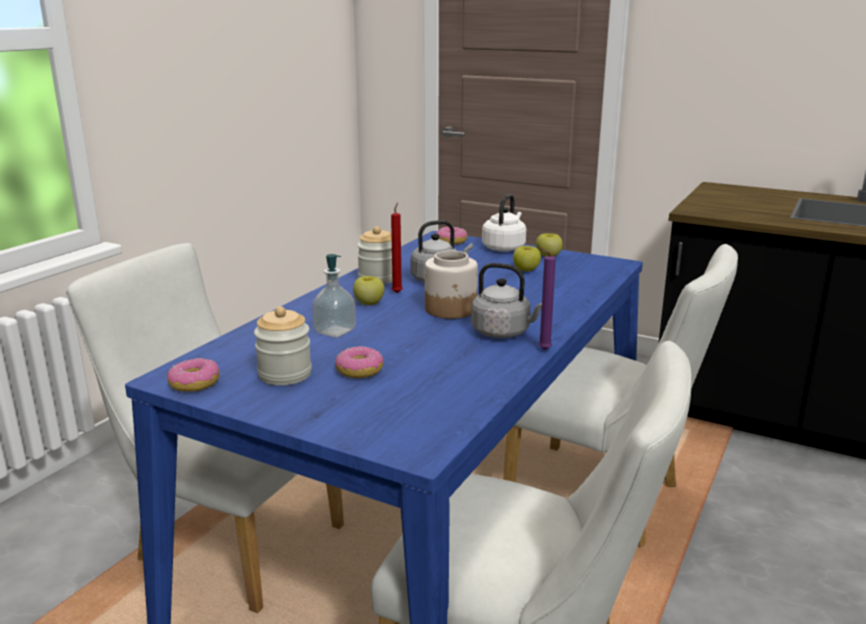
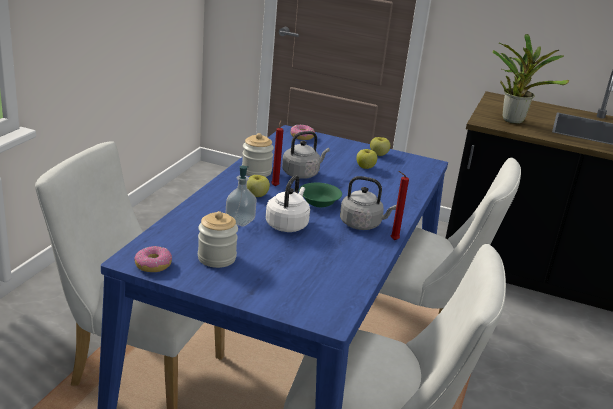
camera: 10 degrees left, 5 degrees up
donut [335,346,384,378] -> none
jar [425,251,478,319] -> green bowl [299,183,342,207]
white kettle [482,194,526,252] -> white kettle moved to [266,175,310,232]
purple candle [538,247,556,350] -> red candle [391,171,409,240]
none -> potted plant [492,34,570,124]

